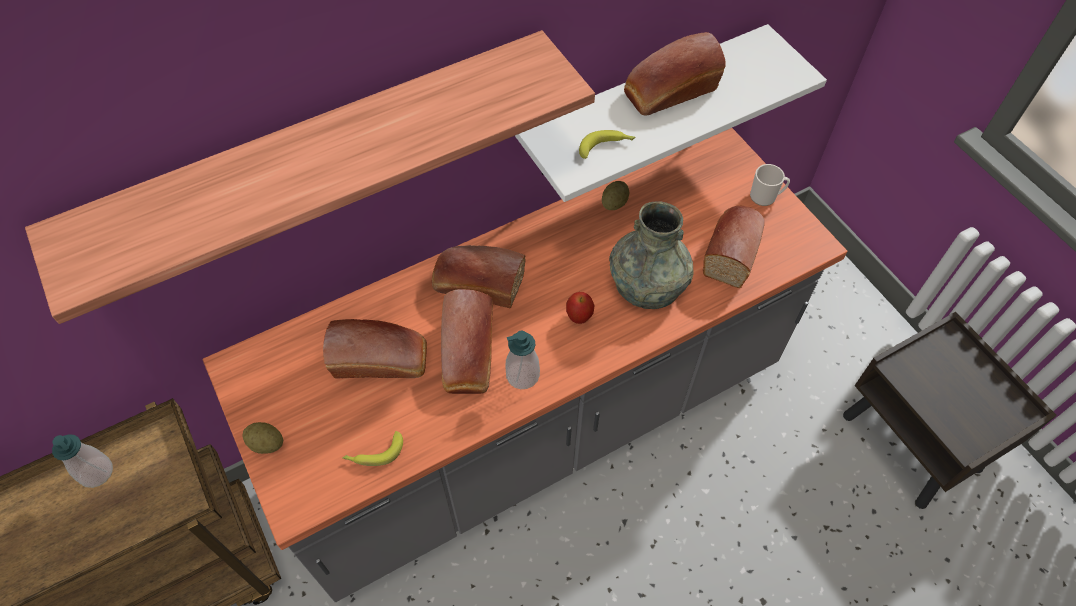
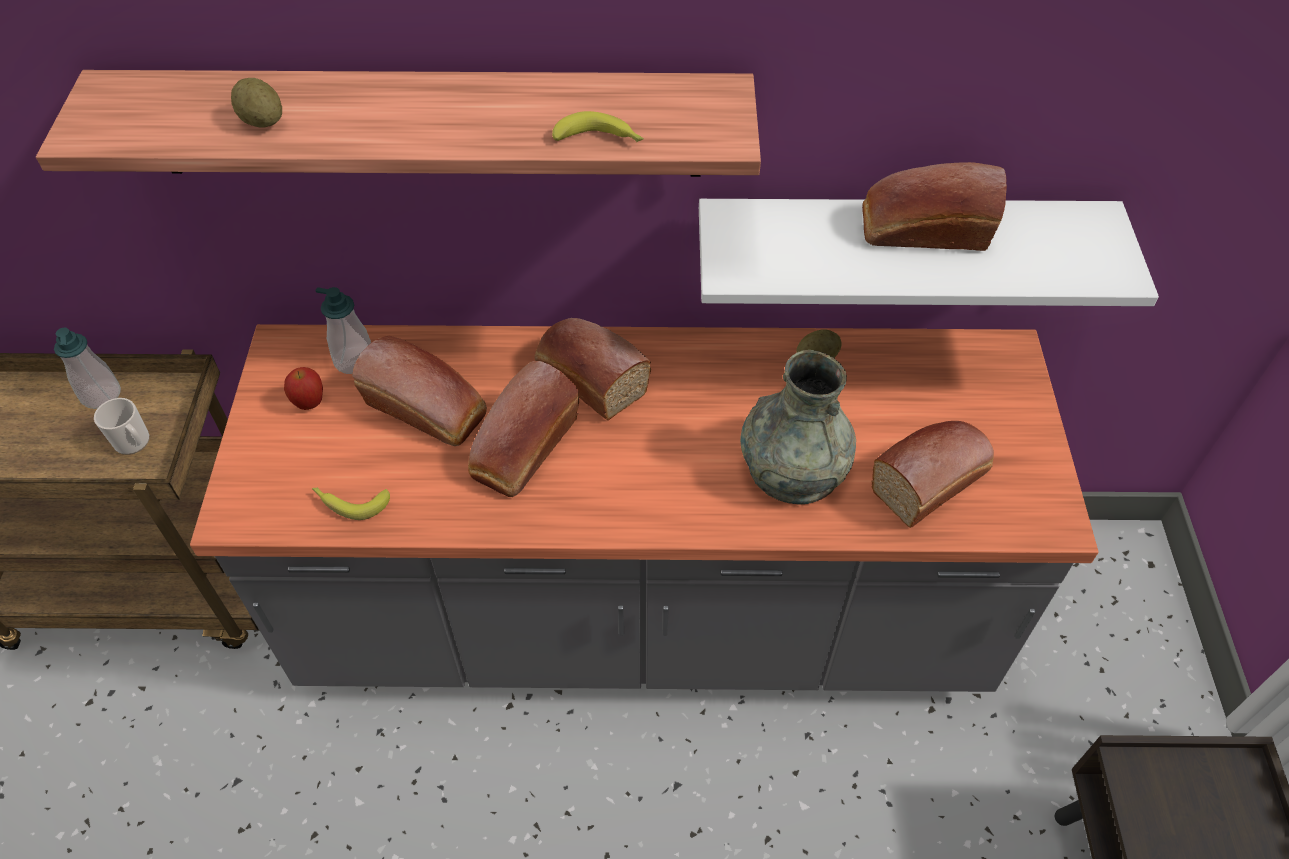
camera: 30 degrees right, 5 degrees down
potato [242,422,283,454] -> potato moved to [231,78,282,128]
soap dispenser [505,331,540,389] -> soap dispenser moved to [316,287,371,374]
apple [566,292,594,324] -> apple moved to [284,367,323,410]
banana [579,130,635,159] -> banana moved to [552,111,644,142]
mug [750,164,790,206] -> mug moved to [94,398,150,455]

